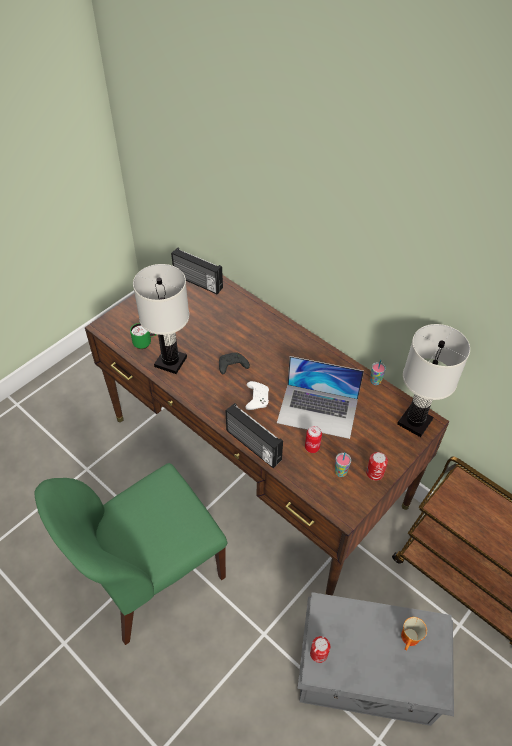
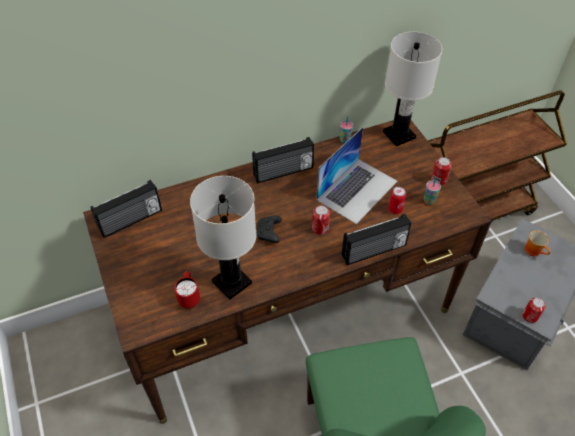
camera: 65 degrees left, 0 degrees up
green mug [130,323,156,349] -> red mug [174,272,200,309]
white game controller [245,381,269,410] -> can [312,205,330,235]
none -> radio [252,137,314,184]

